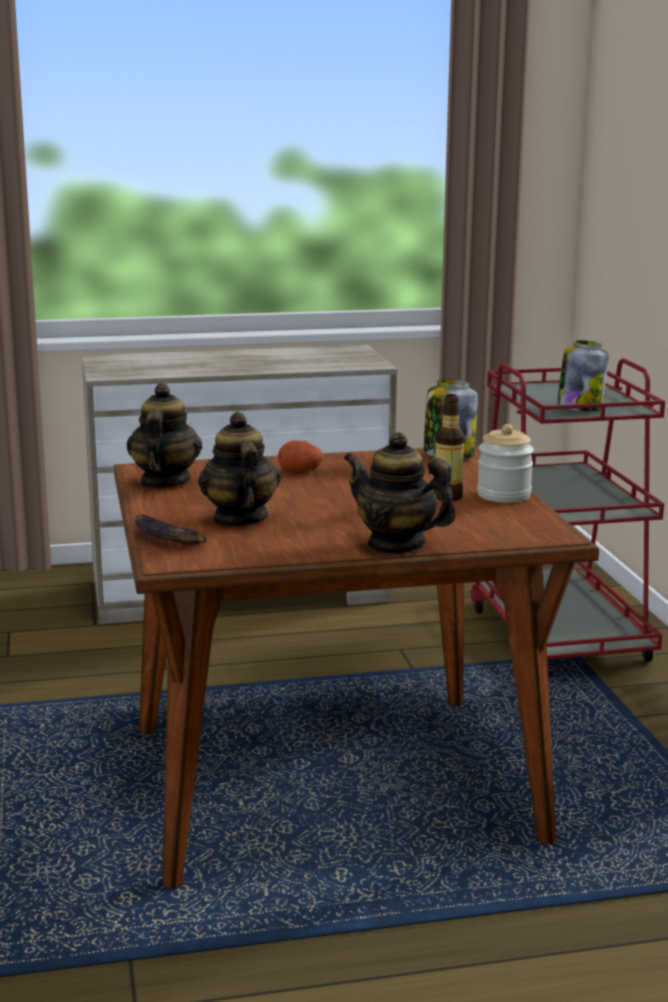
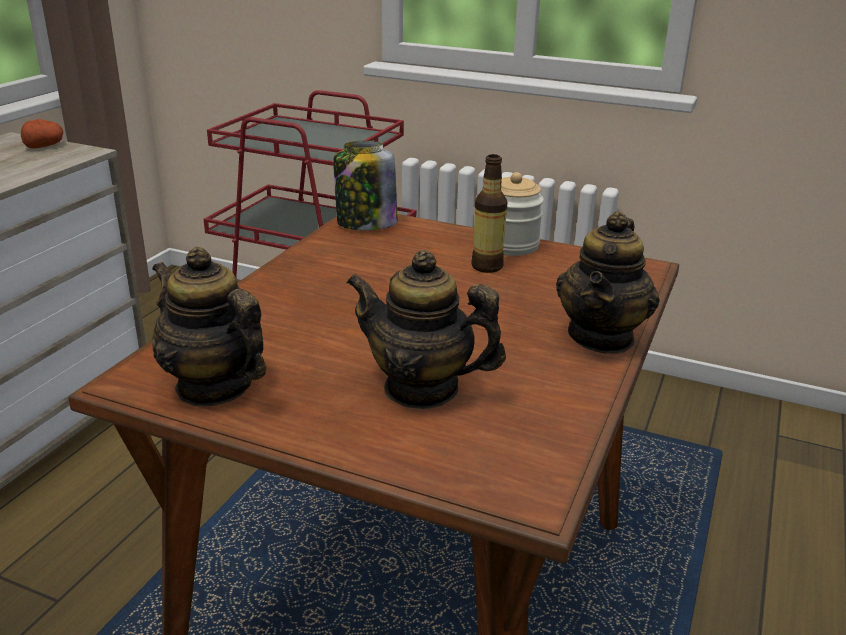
camera: 55 degrees left, 10 degrees up
banana [134,514,207,545] -> none
potato [278,441,324,471] -> potato moved to [21,119,63,149]
teapot [344,432,456,554] -> teapot turned 45 degrees counterclockwise [556,211,660,354]
jar [557,340,609,411] -> none

